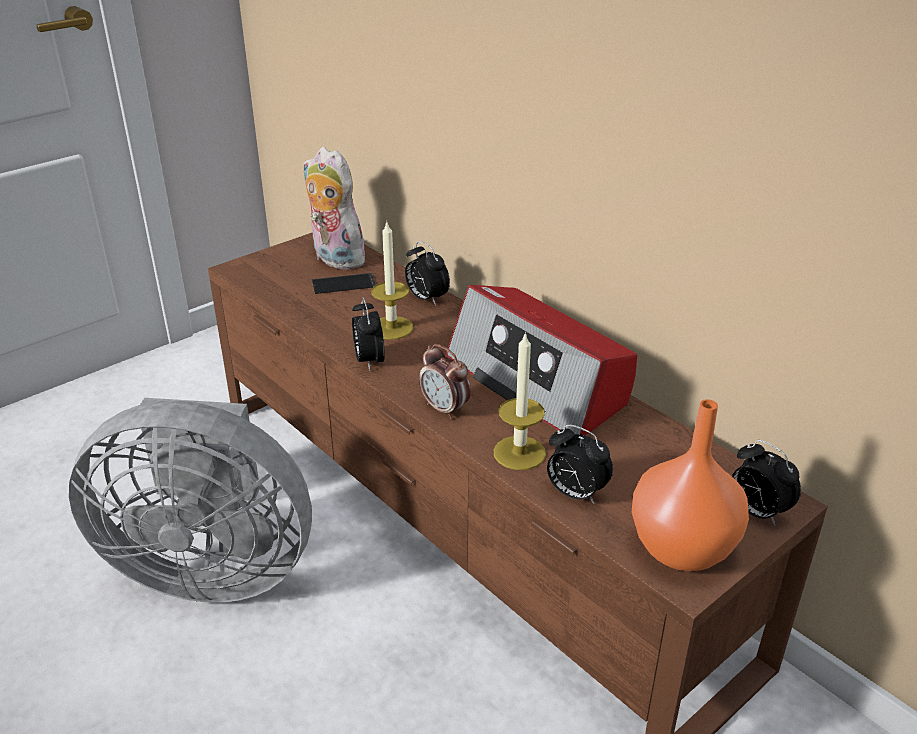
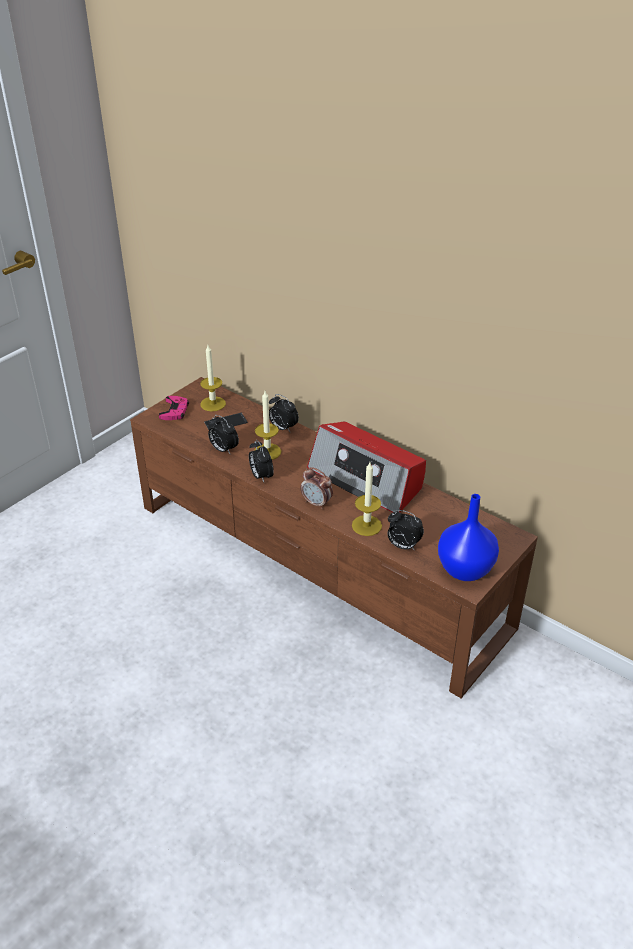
camera: 10 degrees left, 5 degrees up
grey fan [69,398,312,602] -> none
plush toy [303,147,370,270] -> candle [200,345,226,412]
orange vase [632,399,749,571] -> blue vase [438,494,499,581]
alarm clock [732,440,801,525] -> alarm clock moved to [208,415,239,455]
none -> pink game controller [159,396,189,420]

